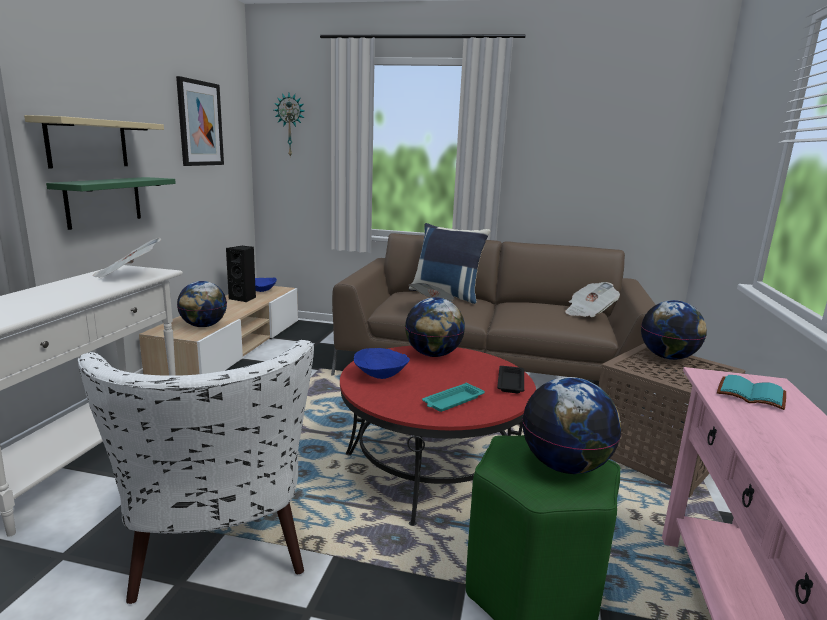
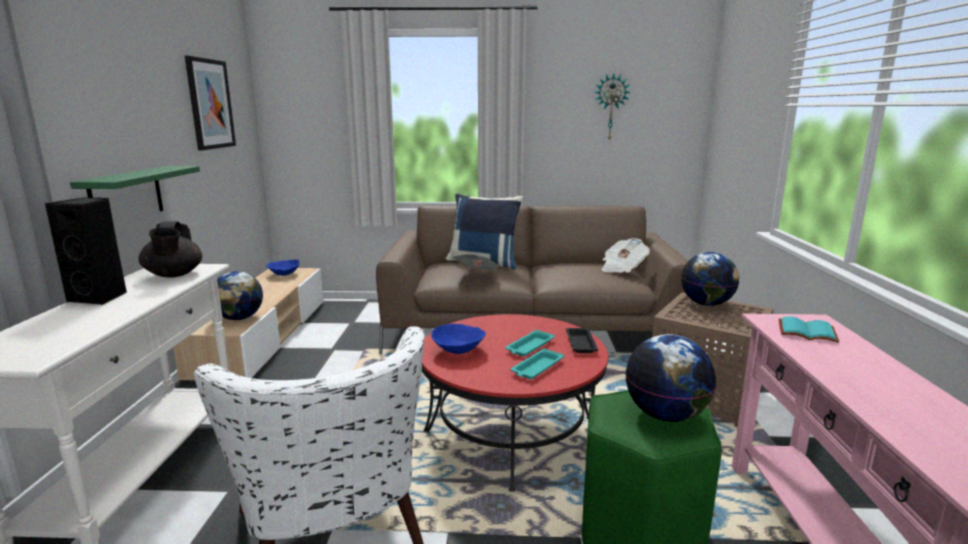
camera: 10 degrees left, 0 degrees up
beige shelf [24,115,164,168] -> none
newspaper [93,238,161,278] -> black teapot [138,221,202,278]
black speaker [226,246,256,302] -> black speaker moved to [45,197,127,305]
wall clock [274,93,304,158] -> wall clock moved to [594,73,630,142]
globe [405,297,465,357] -> none
none -> turquoise tray [505,330,555,356]

